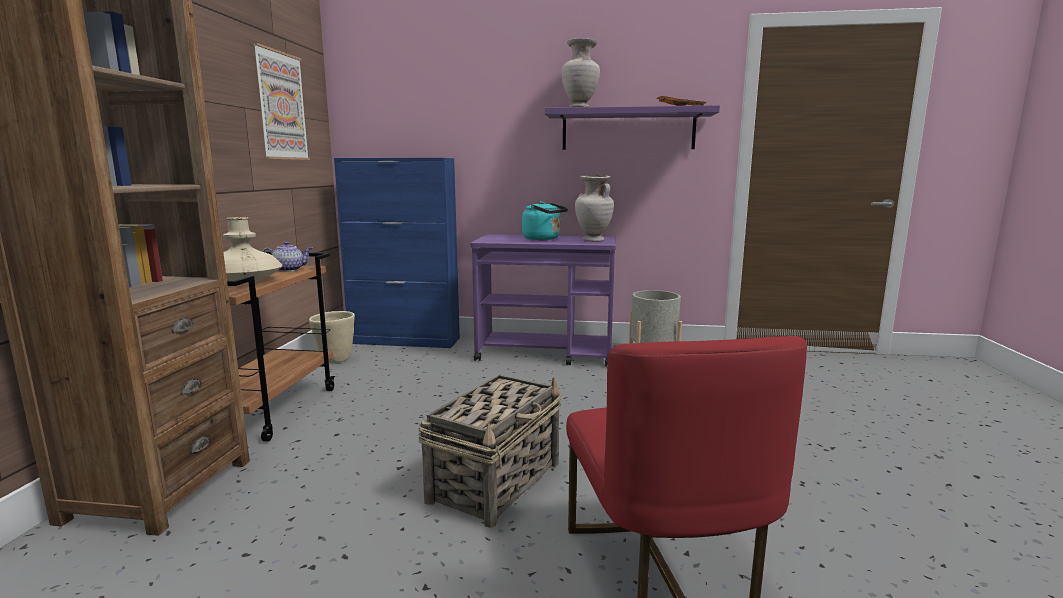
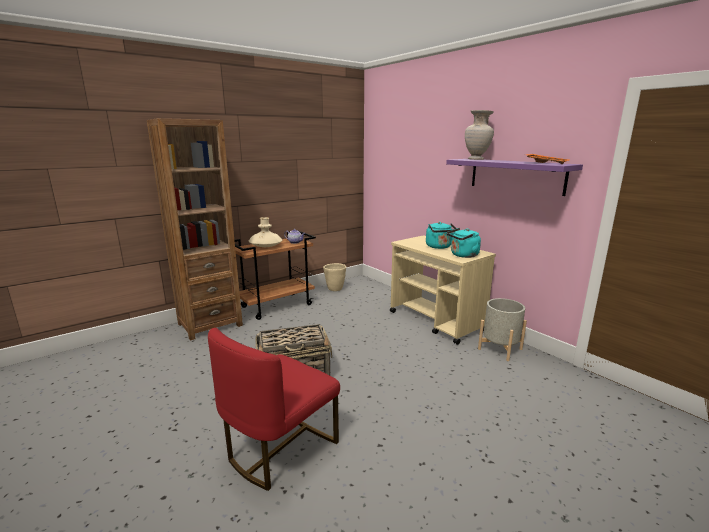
camera: 45 degrees right, 5 degrees up
picture [252,43,310,160] -> none
blue cabinet [334,158,460,348] -> none
purple cart [470,234,616,367] -> beige cart [390,235,496,345]
beige vase [575,175,614,242] -> turquoise kettle [447,228,481,258]

